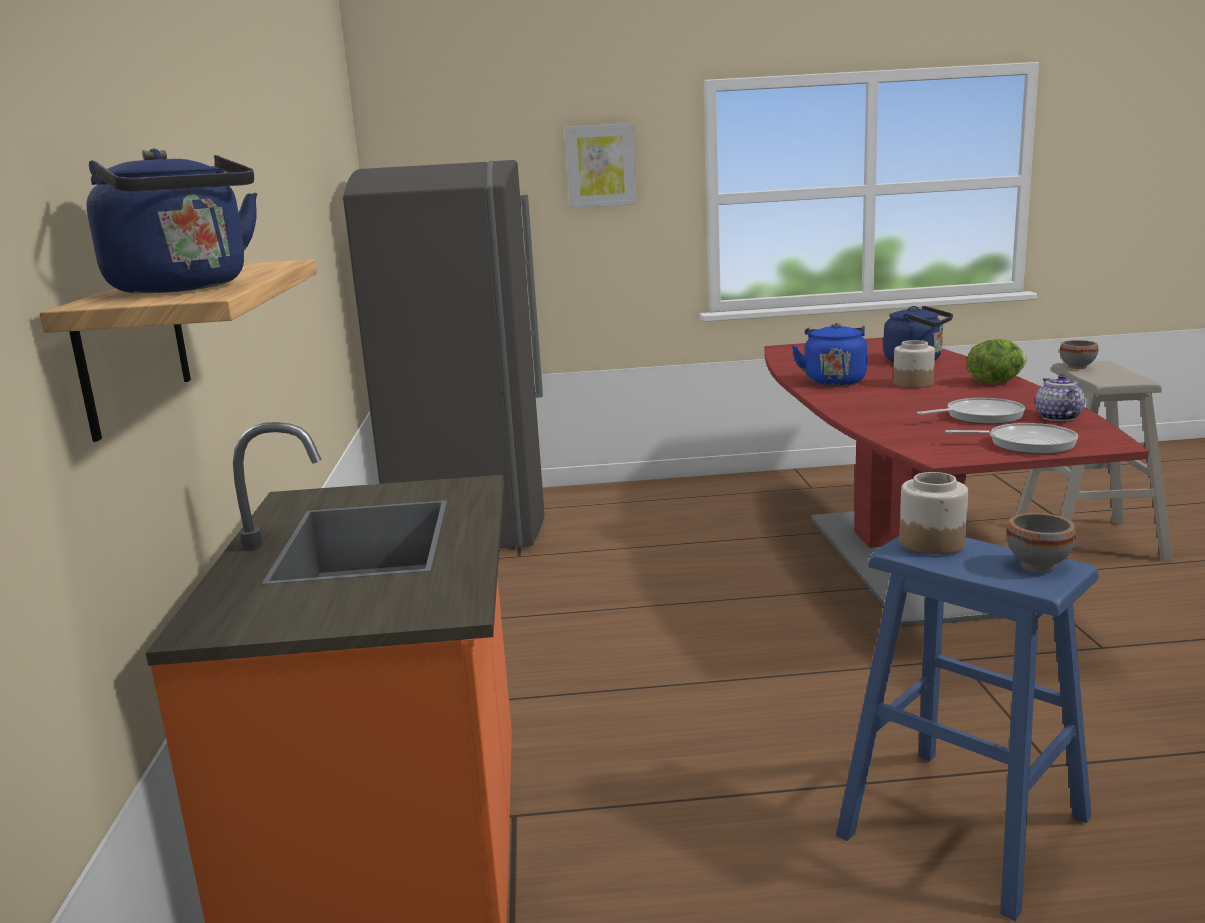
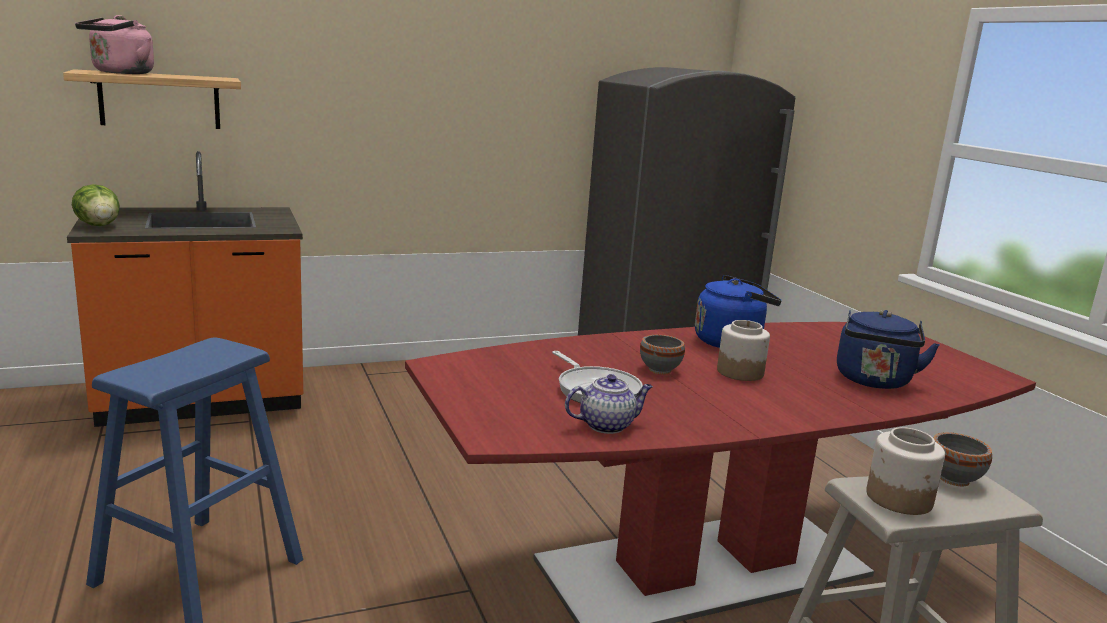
camera: 70 degrees right, 0 degrees up
blue kettle [86,148,257,293] -> pink kettle [75,15,154,74]
picture [565,123,637,208] -> none
jar [900,472,968,555] -> jar moved to [866,427,945,515]
frying pan [945,423,1078,454] -> none
lettuce [967,339,1026,384] -> lettuce moved to [72,184,120,226]
grey bowl [1007,513,1076,571] -> grey bowl moved to [640,335,685,375]

